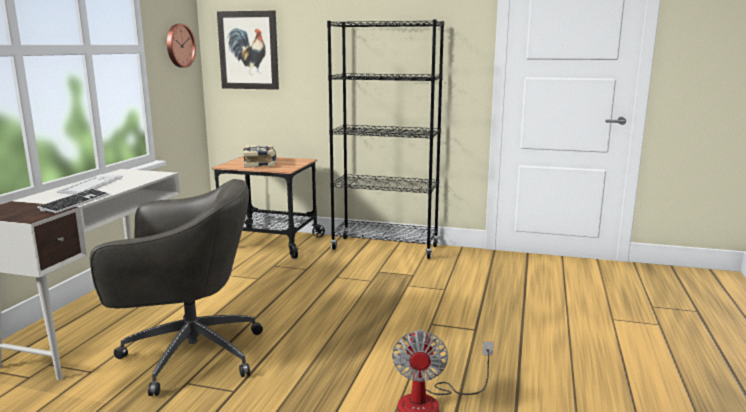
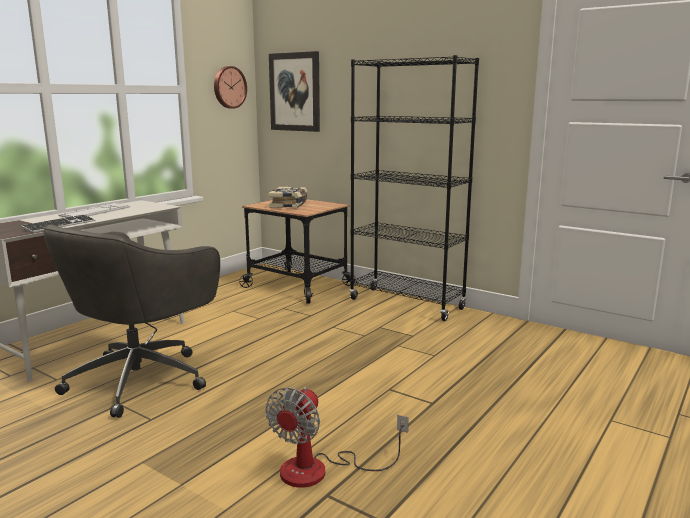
camera: 20 degrees right, 0 degrees up
grey office chair [89,179,263,396] -> grey office chair turned 105 degrees clockwise [43,225,220,418]

